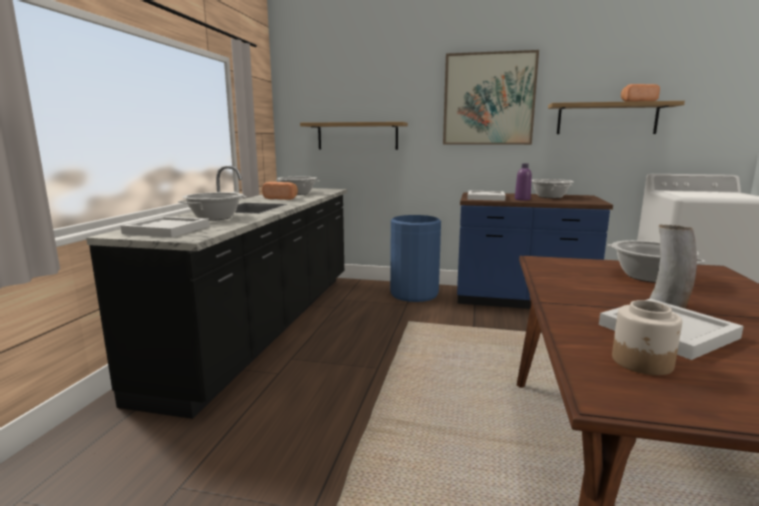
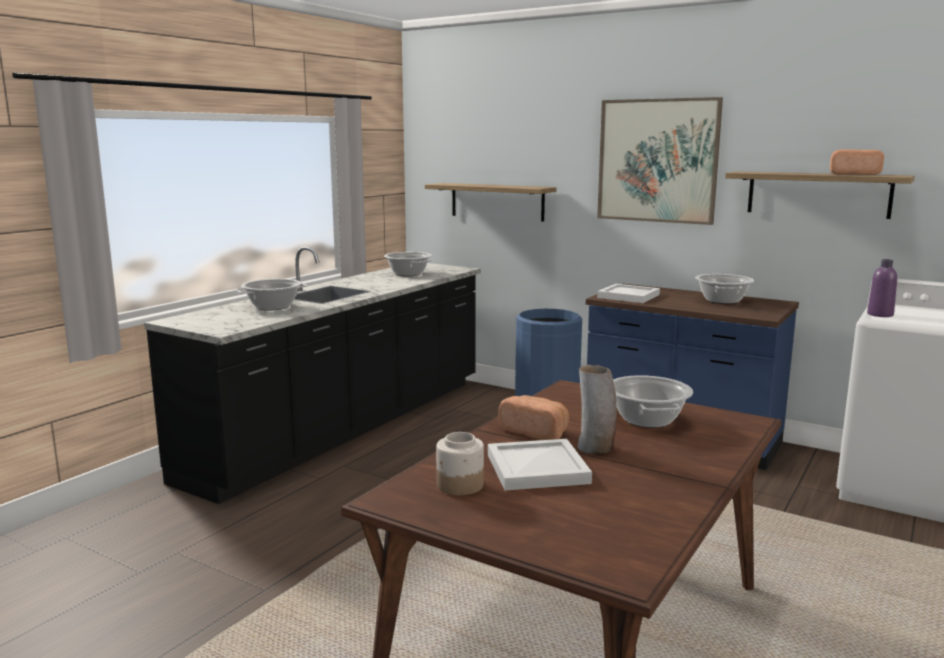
camera: 20 degrees right, 0 degrees up
white tray [121,216,209,237] -> none
bread [262,182,298,200] -> bread moved to [498,395,569,440]
purple bottle [515,163,532,201] -> purple bottle moved to [867,259,897,317]

